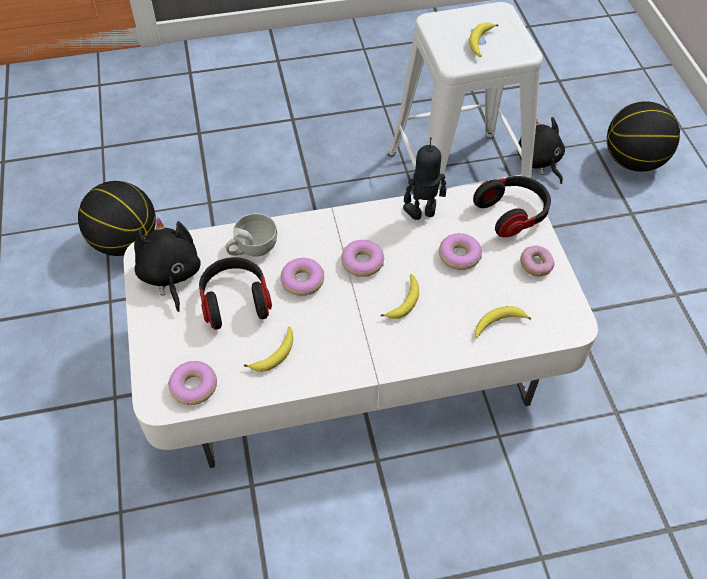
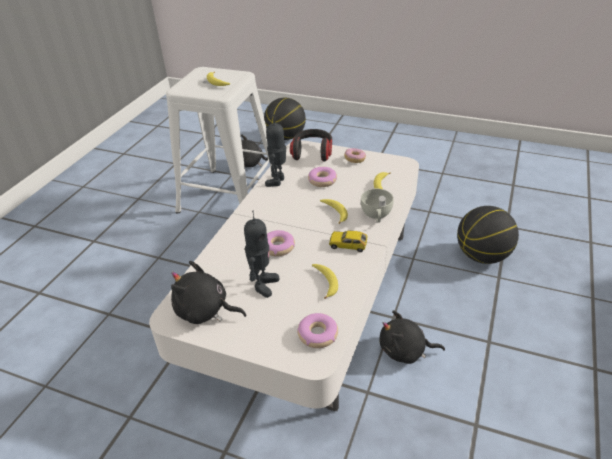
camera: 55 degrees left, 15 degrees down
basketball [78,181,156,256] -> basketball moved to [457,206,519,264]
headphones [199,257,272,330] -> toy robot [244,210,279,298]
white cup [226,213,277,257] -> white cup moved to [361,189,394,223]
donut [341,240,384,277] -> none
none -> toy car [329,231,368,252]
none -> black plush toy [379,310,445,364]

